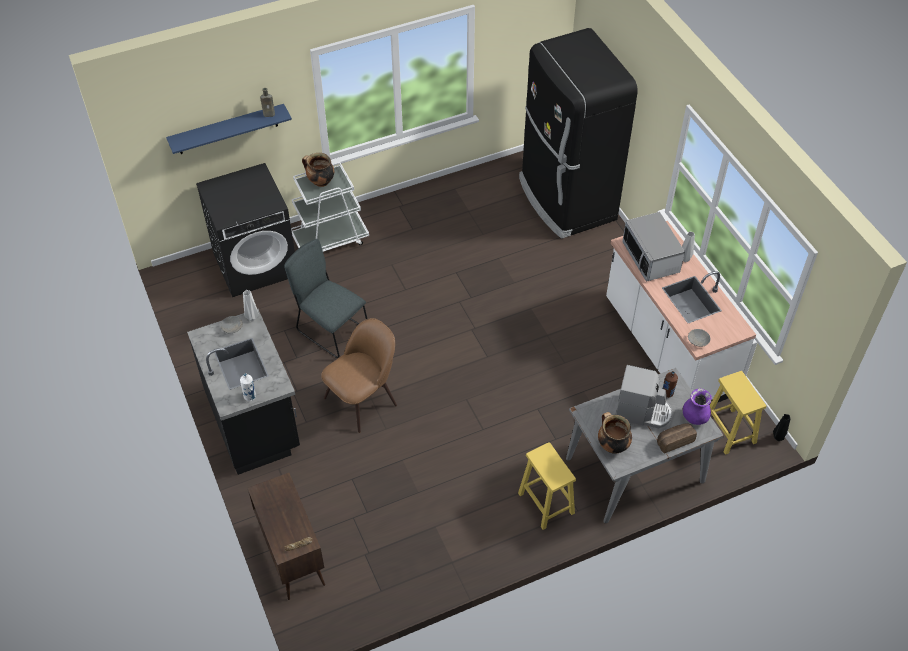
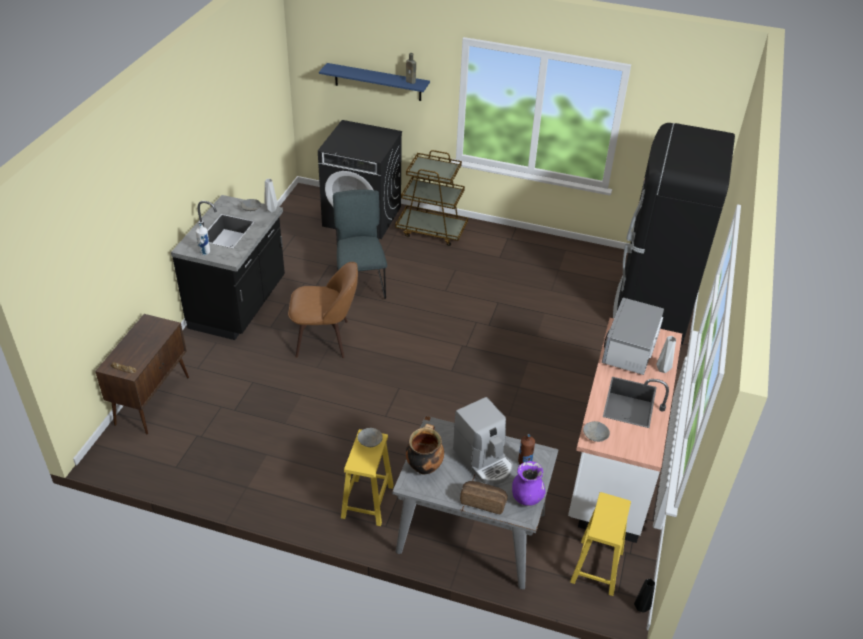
camera: 40 degrees right, 10 degrees down
white cart [291,162,369,252] -> brown cart [395,150,468,246]
cooking pot [302,153,334,187] -> none
none -> grey bowl [358,428,383,448]

